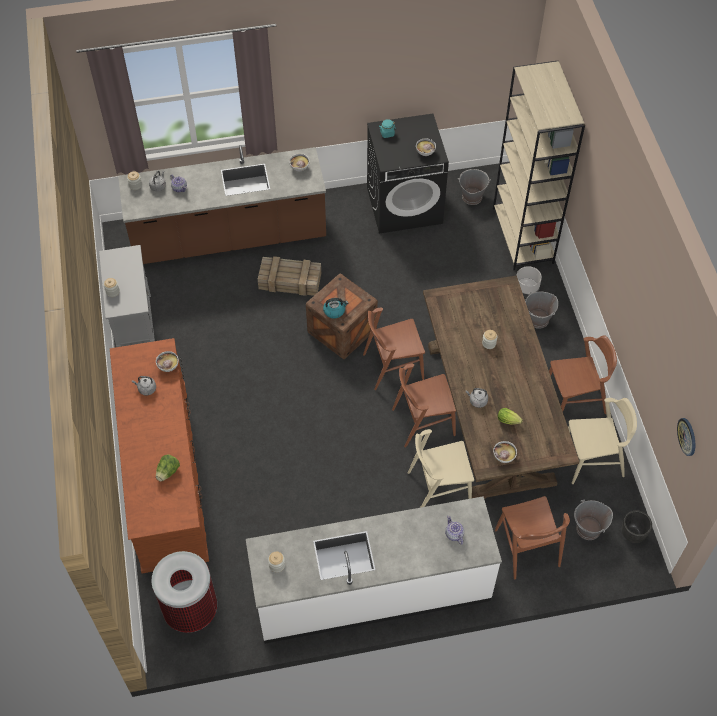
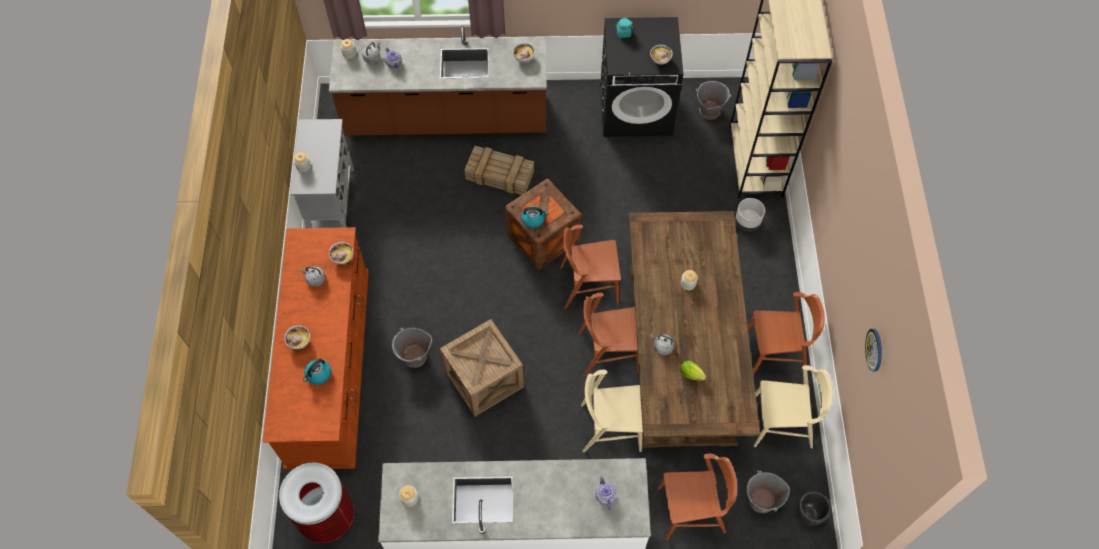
camera: 10 degrees right, 5 degrees up
lettuce [156,454,180,482] -> kettle [303,359,331,385]
bowl [493,441,517,463] -> bowl moved to [284,325,310,349]
brown chair [495,496,570,579] -> brown chair turned 90 degrees counterclockwise [657,453,737,540]
grey bucket [525,292,558,329] -> grey bucket moved to [392,328,432,368]
wall clock [677,418,696,456] -> wall clock moved to [865,329,882,372]
none -> crate [440,319,524,417]

